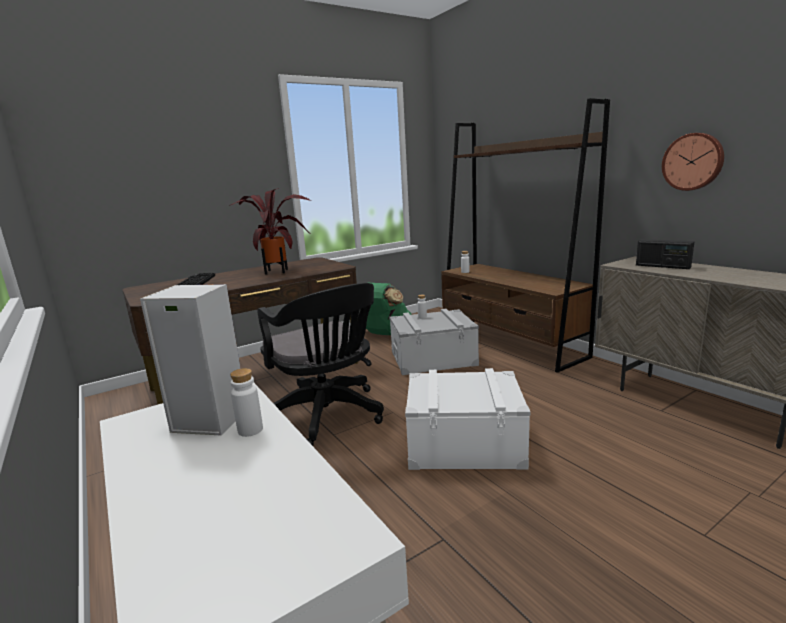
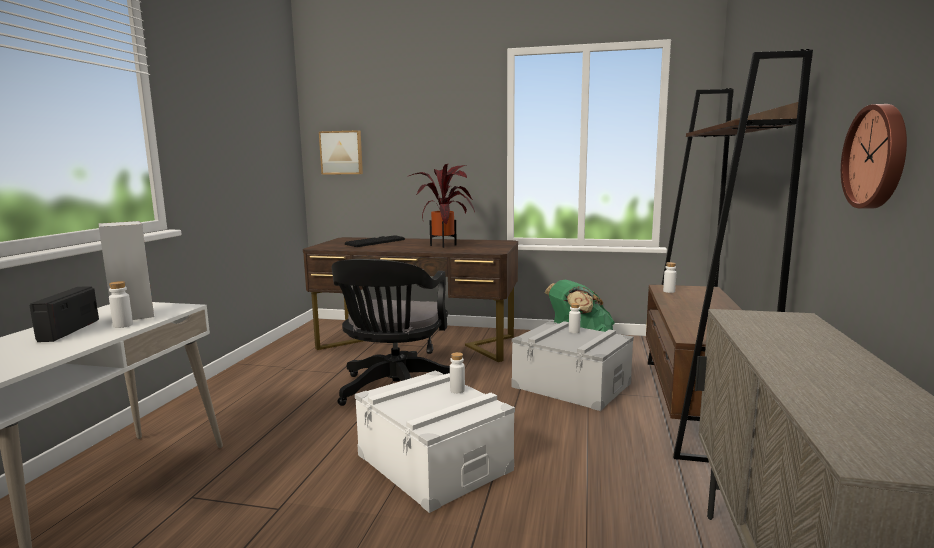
camera: 45 degrees right, 5 degrees down
radio [636,239,695,269] -> radio moved to [29,286,99,342]
none -> picture [319,130,363,175]
none -> white bottle [450,352,465,393]

